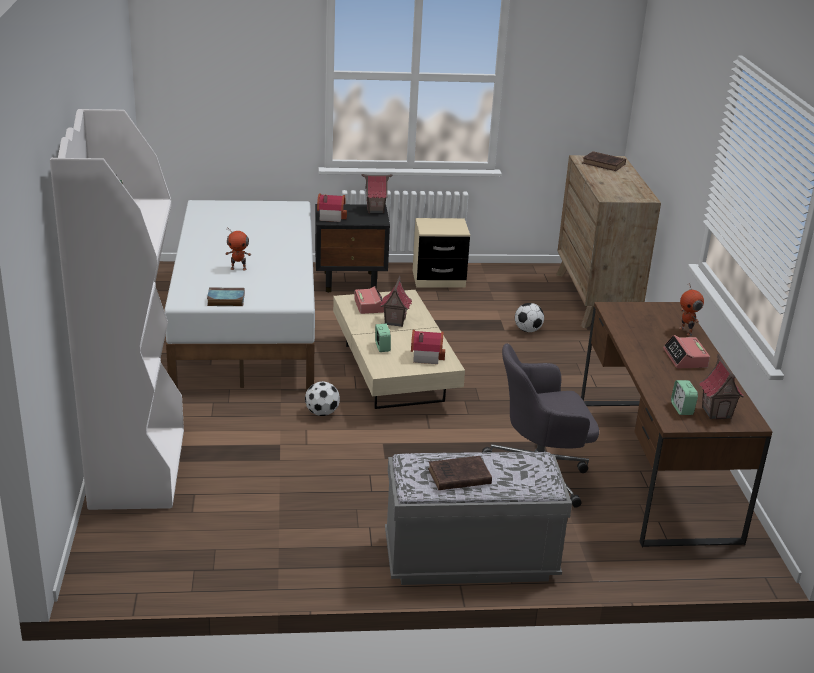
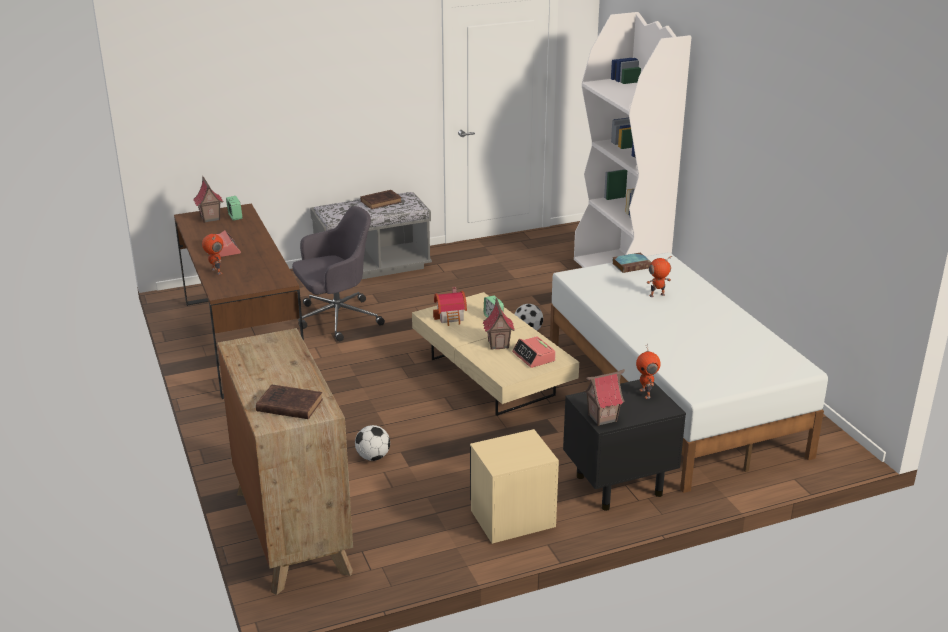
camera: 165 degrees right, 0 degrees up
toy house [317,193,347,222] -> toy robot [636,344,661,399]

